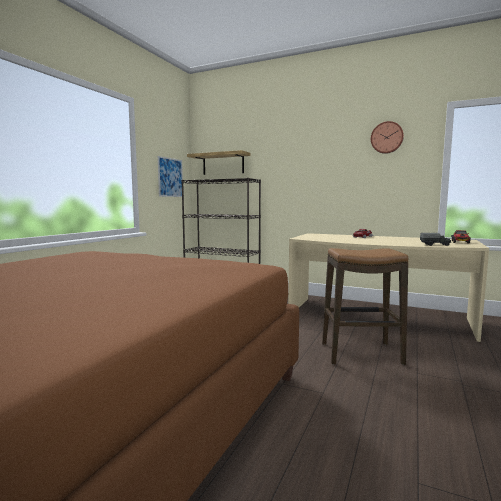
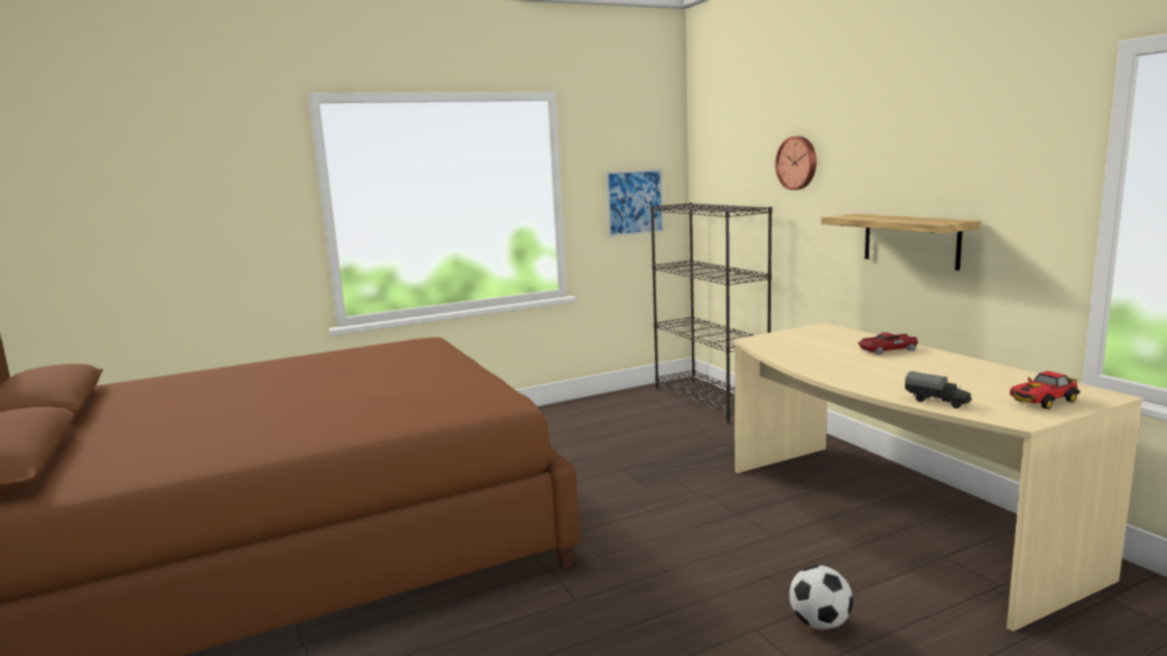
camera: 40 degrees right, 5 degrees up
shelf [187,150,251,175] -> shelf moved to [821,214,980,271]
stool [322,248,408,365] -> none
wall clock [371,121,404,154] -> wall clock moved to [775,136,816,190]
none -> football [789,565,853,630]

